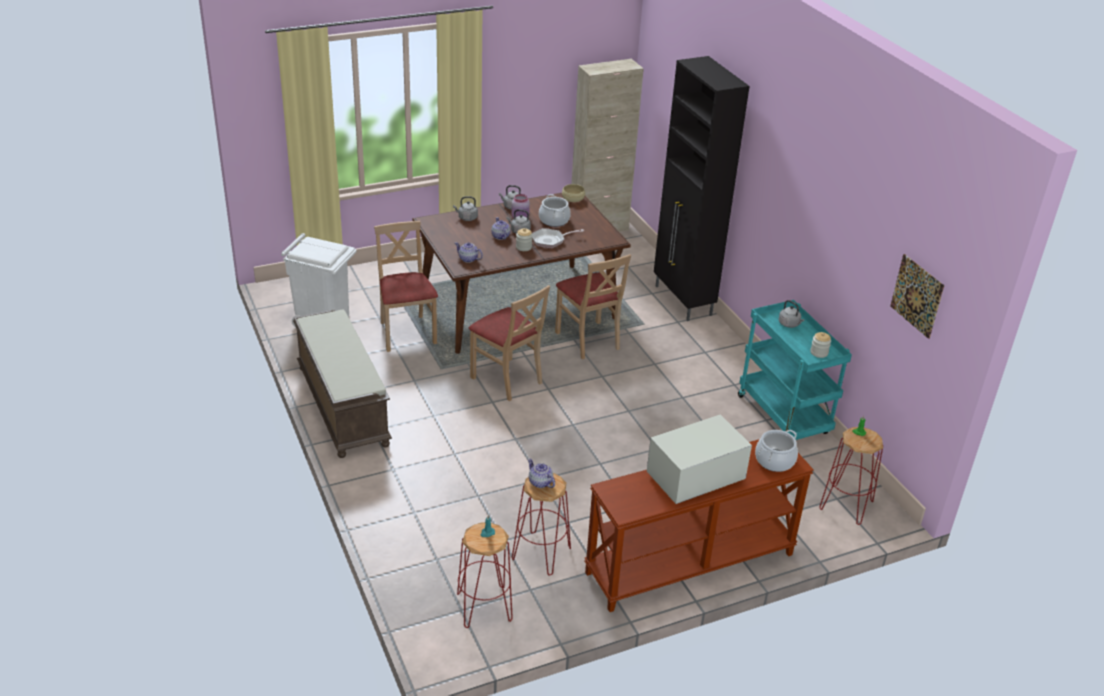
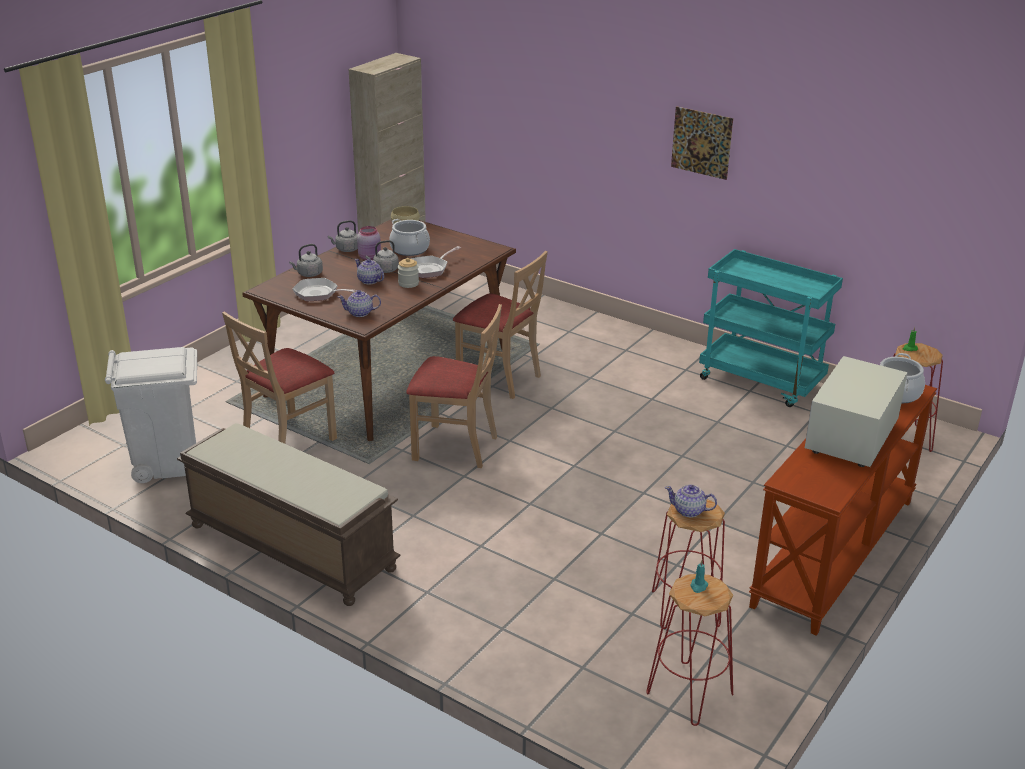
camera: 30 degrees left, 5 degrees down
beige chair [374,221,438,352] -> beige chair turned 90 degrees counterclockwise [222,311,337,444]
black cabinet [654,56,750,321] -> none
grey kettle [779,300,804,328] -> none
jar [810,332,831,358] -> none
picture [890,254,944,339] -> picture moved to [671,106,733,180]
none -> frying pan [292,278,357,301]

